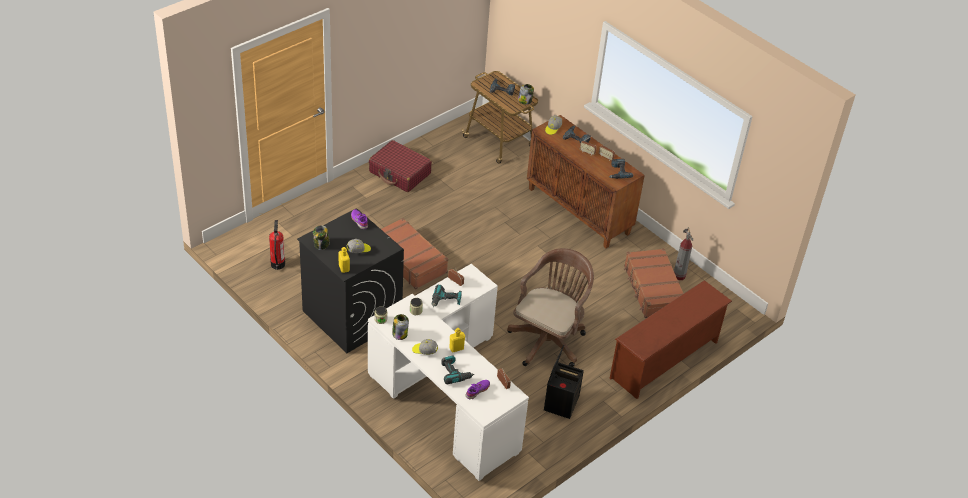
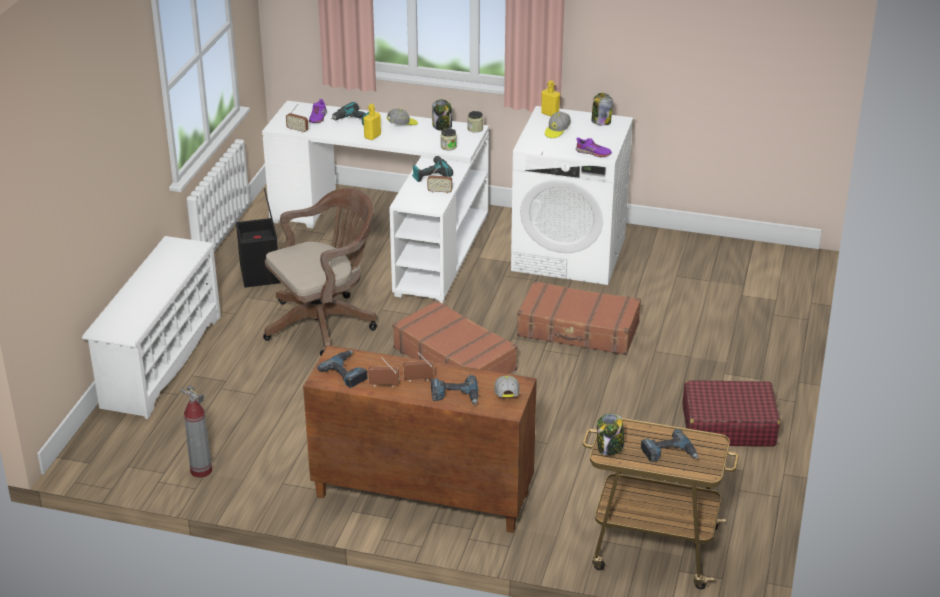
camera: 150 degrees right, 10 degrees down
fire extinguisher [269,220,285,270] -> none
black washing machine [297,208,404,353] -> white washing machine [511,106,633,285]
brown office chair [507,248,594,367] -> brown office chair turned 120 degrees counterclockwise [263,188,377,356]
brown shoe rack [610,280,732,399] -> white shoe rack [82,236,221,419]
brown suitcase [624,248,684,318] -> brown suitcase moved to [392,300,518,374]

